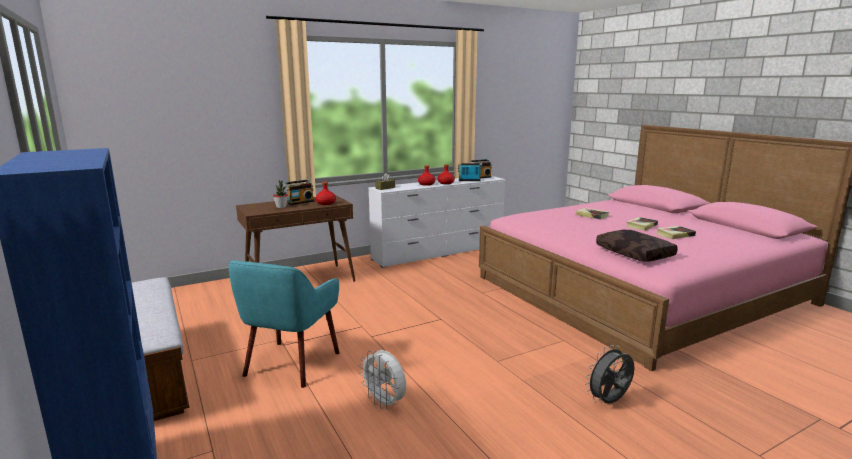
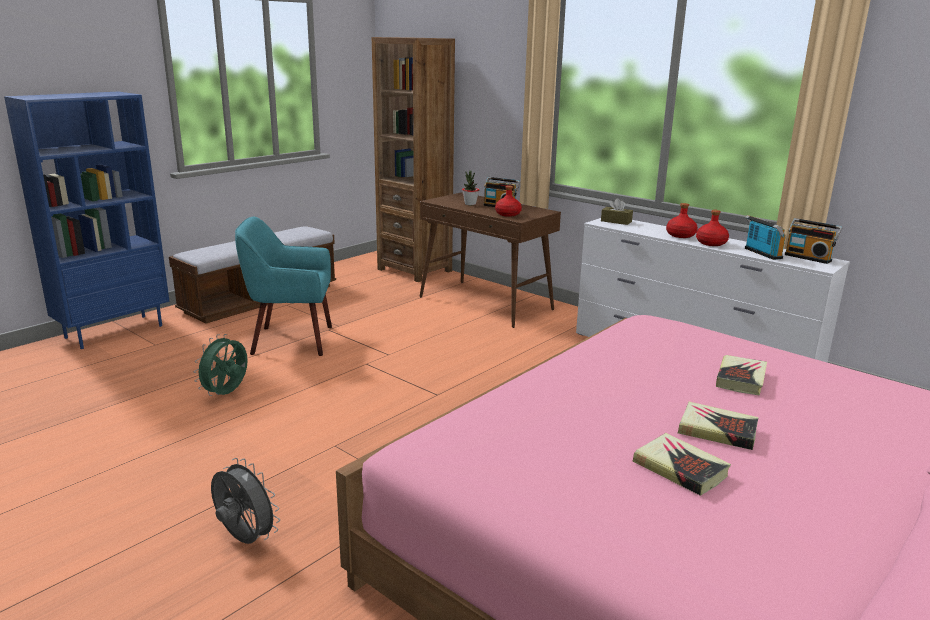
camera: 70 degrees right, 5 degrees up
white fan [359,350,406,410] -> green fan [193,334,248,396]
brown pillow [596,230,678,262] -> none
none -> brown bookcase [372,37,455,282]

